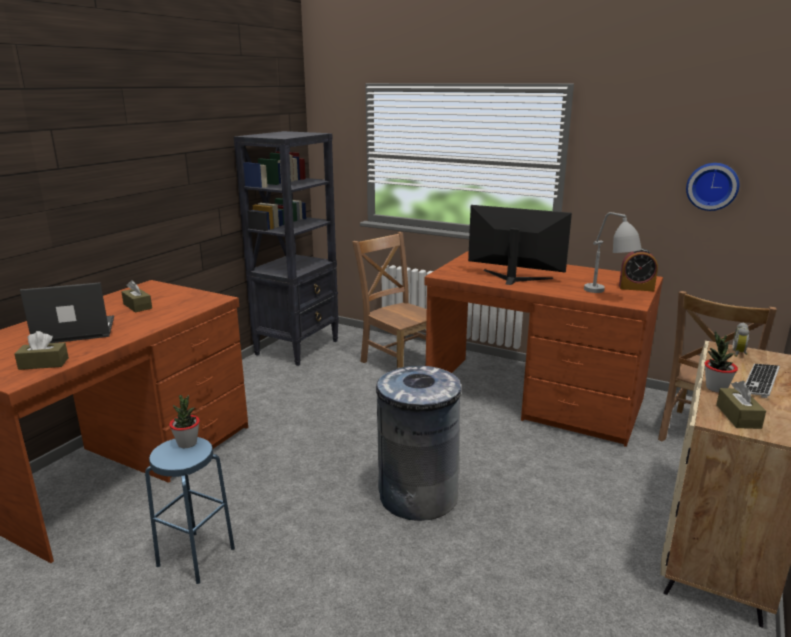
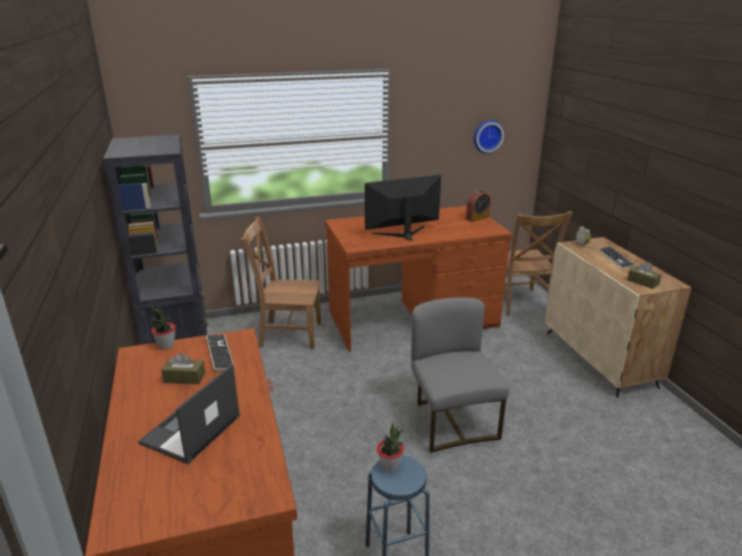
camera: 45 degrees left, 5 degrees up
brown tissue box [14,331,69,370] -> none
grey trash can [376,366,462,521] -> grey chair [411,297,509,453]
grey table lamp [584,212,642,293] -> none
potted plant [705,331,738,393] -> potted plant moved to [150,304,176,349]
none -> keyboard [206,335,234,371]

